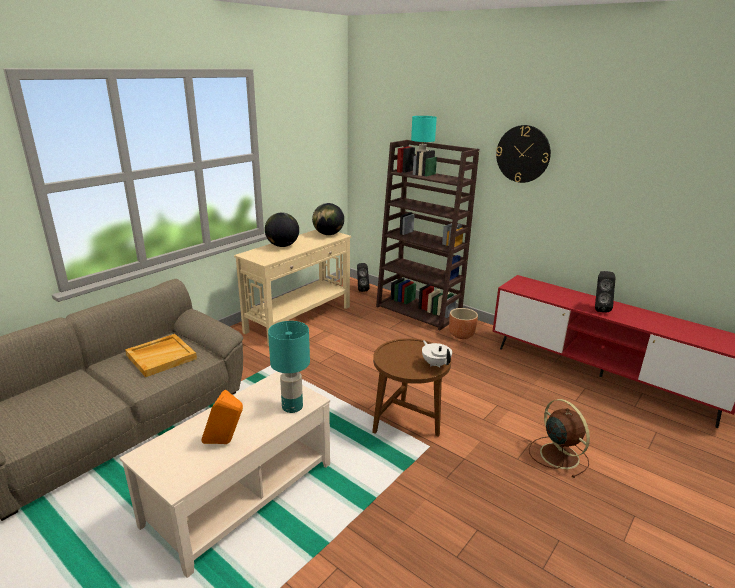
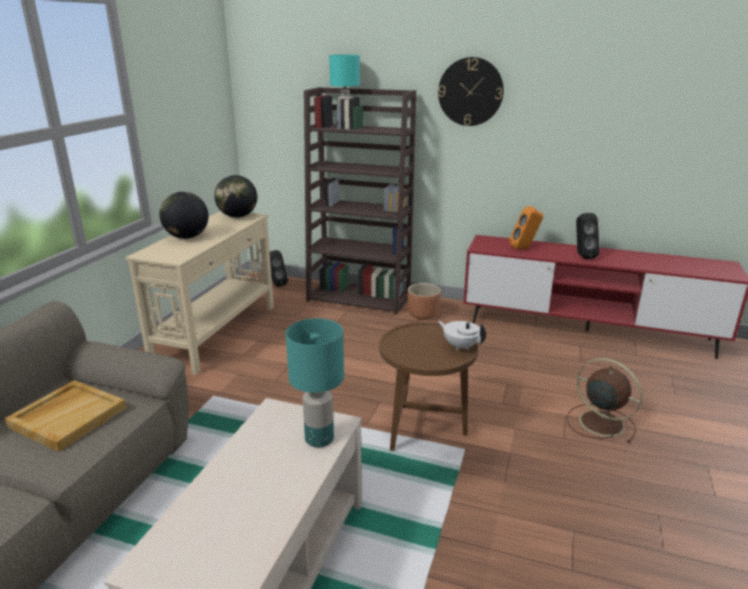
camera: 20 degrees left, 0 degrees up
orange speaker [201,390,243,444] -> orange speaker moved to [510,206,544,249]

